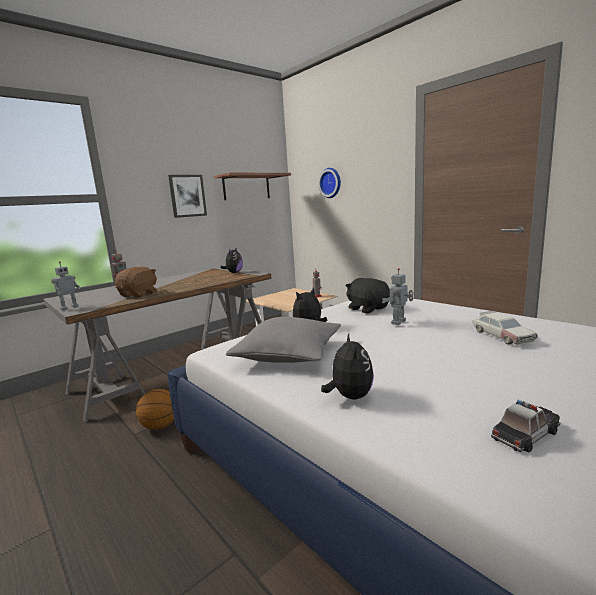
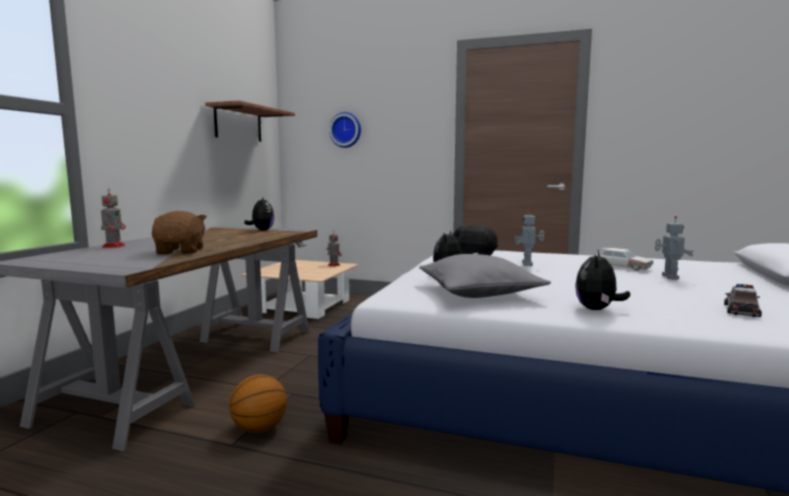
camera: 30 degrees left, 5 degrees down
toy robot [51,261,80,310] -> toy robot moved to [655,216,694,280]
picture [168,175,207,218] -> none
plush toy [321,333,374,399] -> plush toy turned 120 degrees counterclockwise [575,250,630,310]

